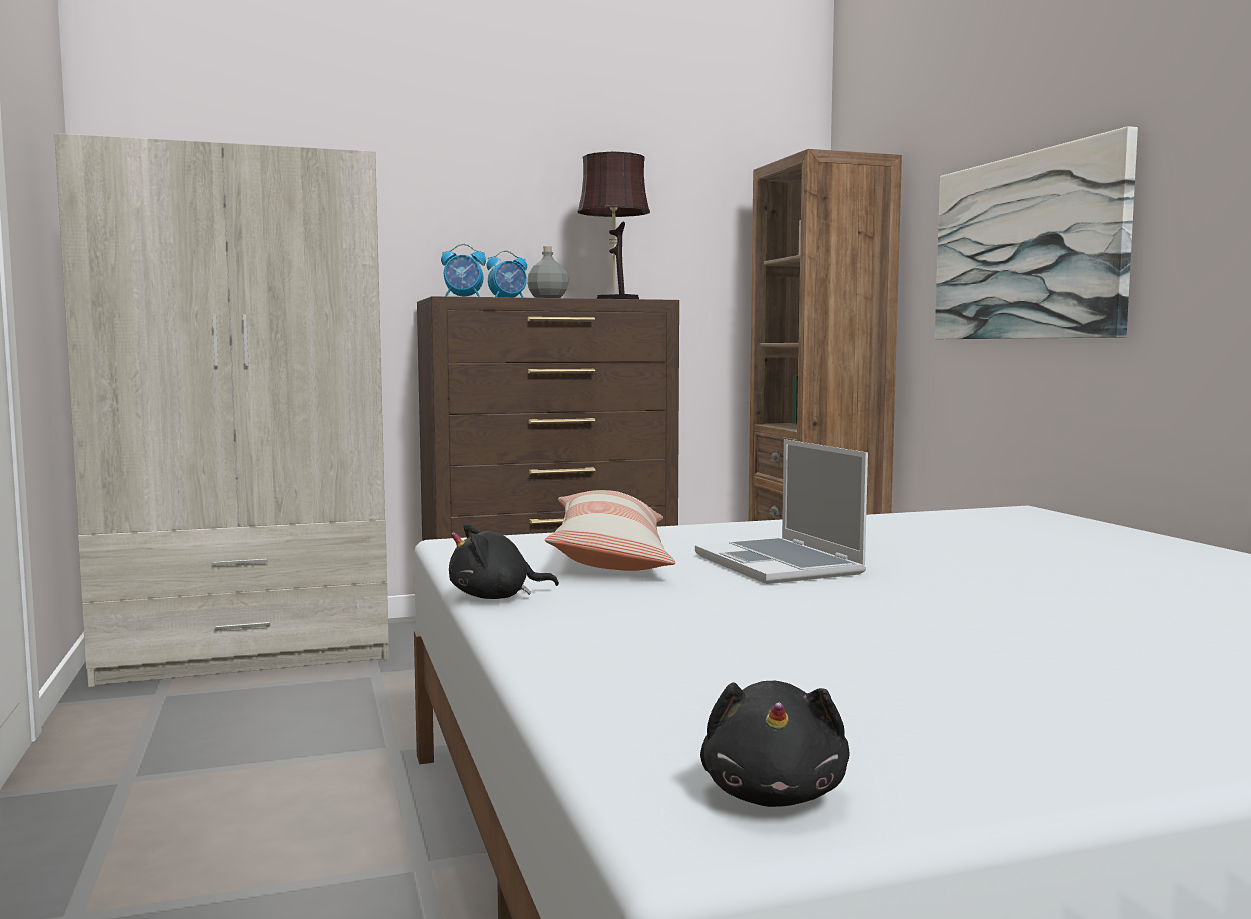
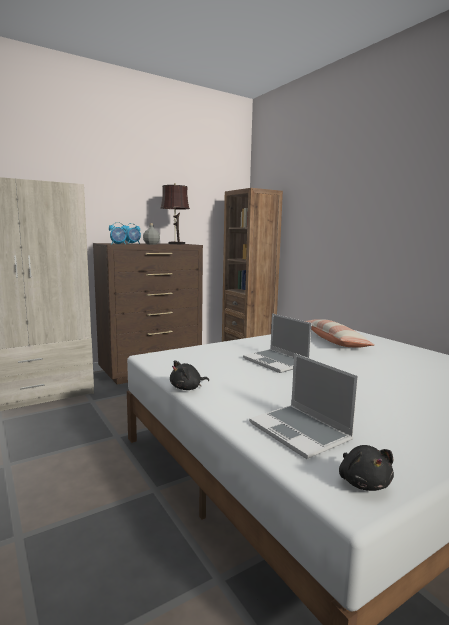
camera: 15 degrees left, 5 degrees up
pillow [545,490,675,571] -> pillow moved to [306,319,374,348]
picture [935,126,1138,339] -> none
none -> laptop [249,353,358,459]

